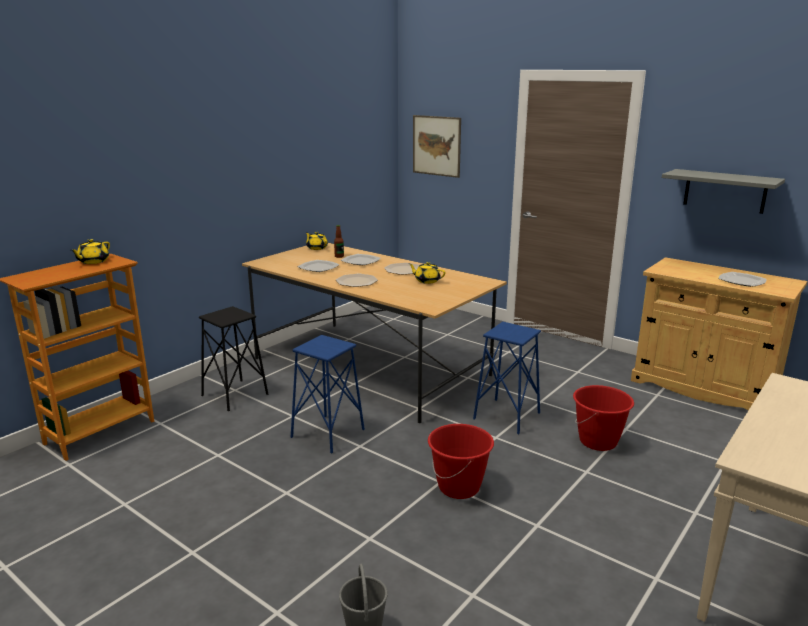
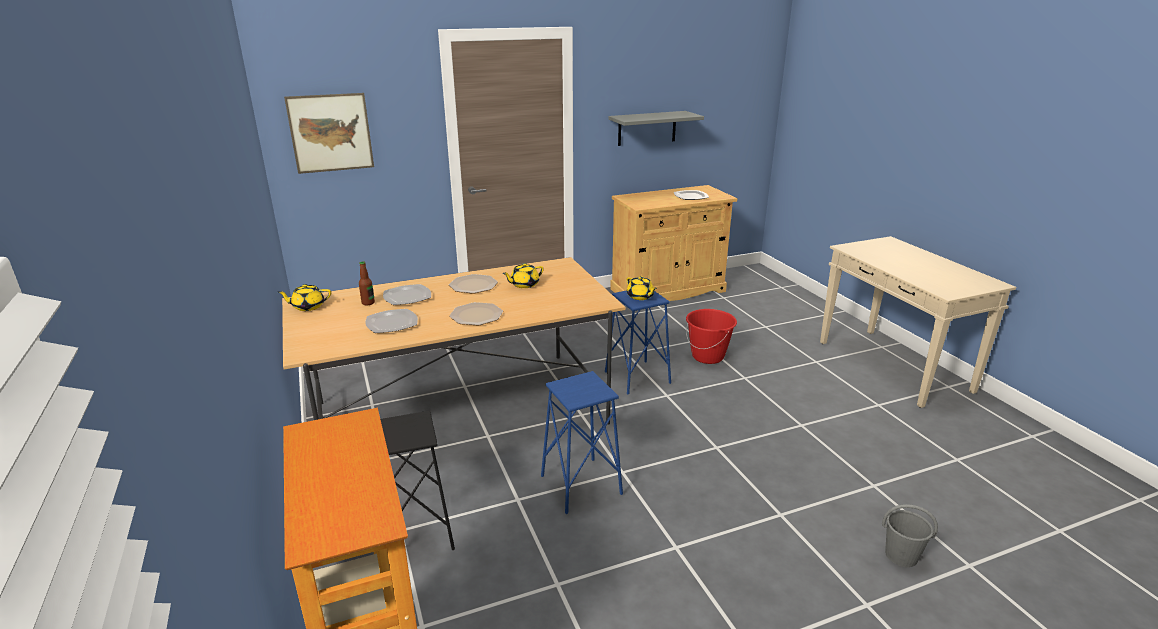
camera: 60 degrees left, 5 degrees up
yellow teapot [71,239,110,264] -> yellow teapot moved to [627,276,657,300]
red bucket [428,424,494,499] -> none

